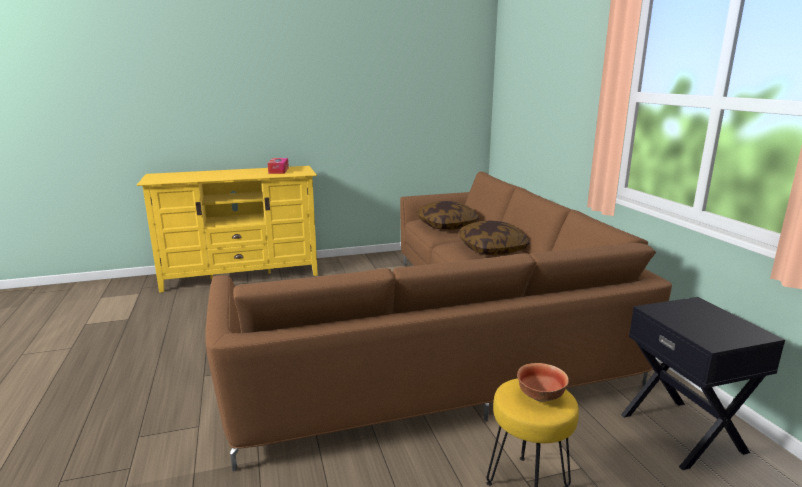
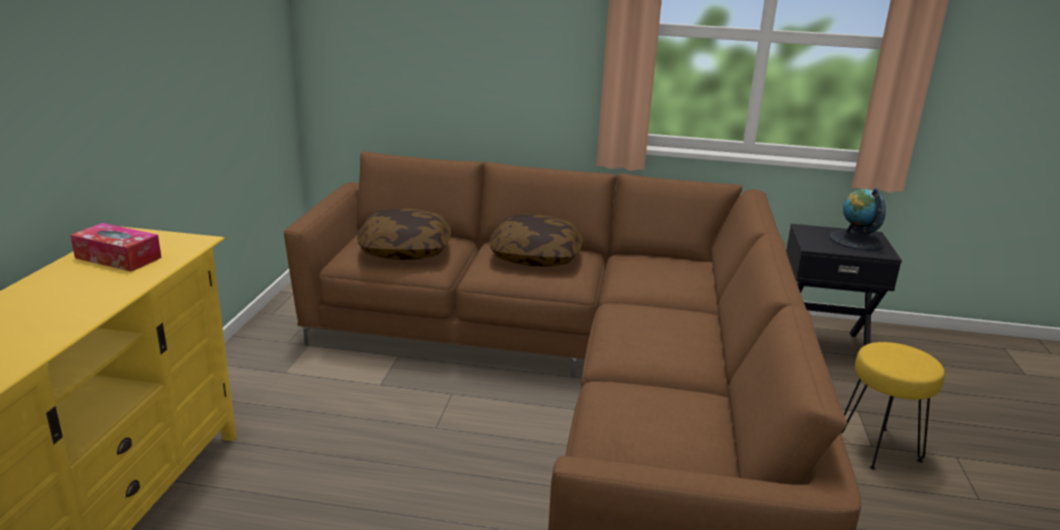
camera: 65 degrees left, 5 degrees up
bowl [517,363,569,402] -> none
none -> globe [829,188,886,250]

